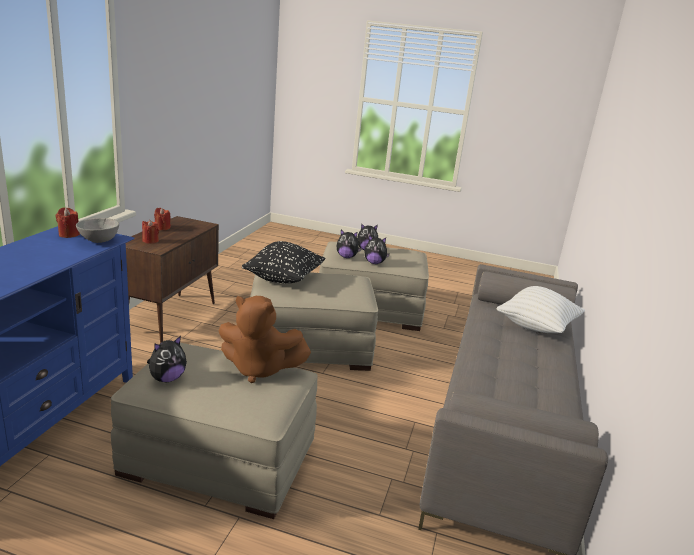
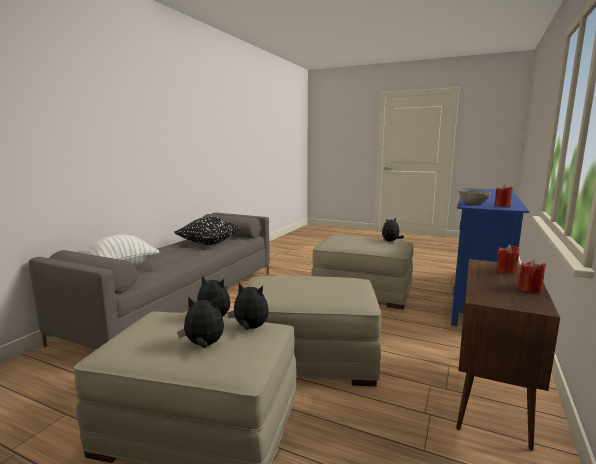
camera: 170 degrees left, 10 degrees down
brown plush toy [218,296,311,383] -> none
black pillow [242,241,325,283] -> black pillow moved to [174,217,240,245]

